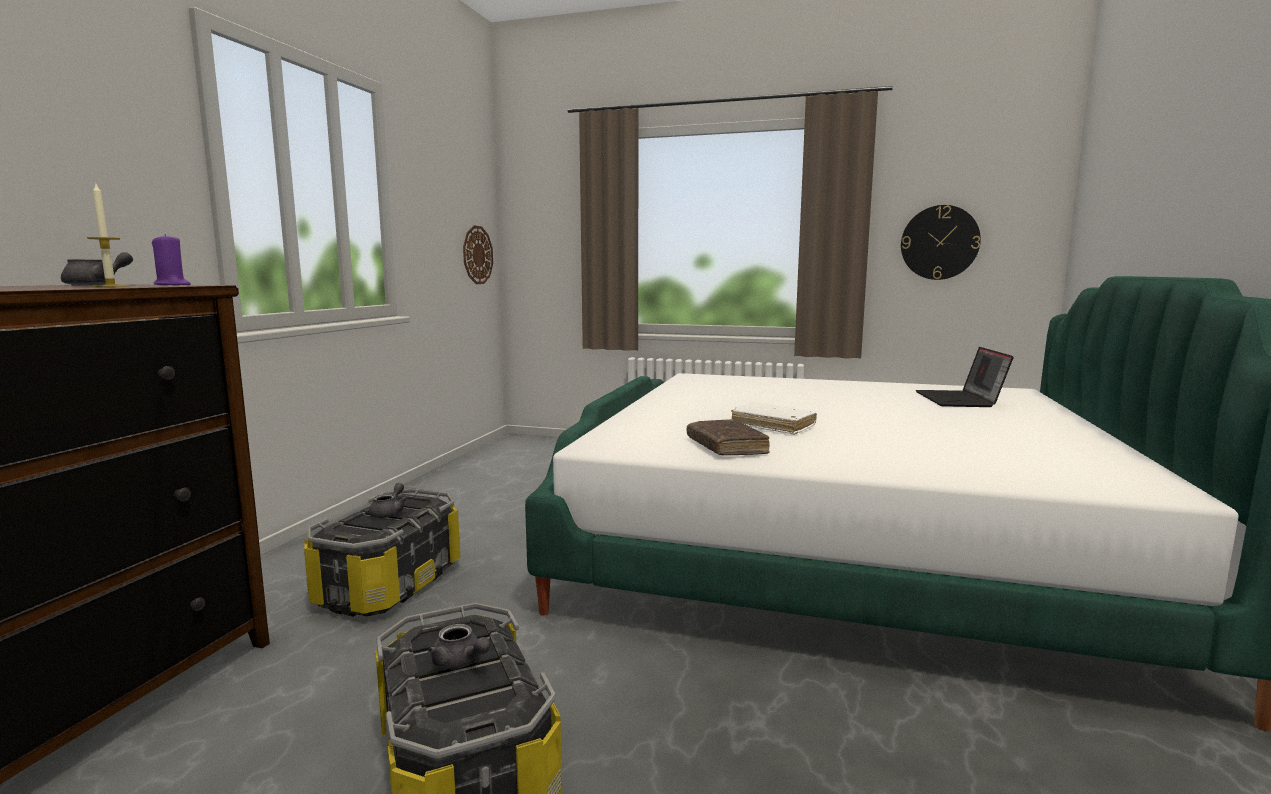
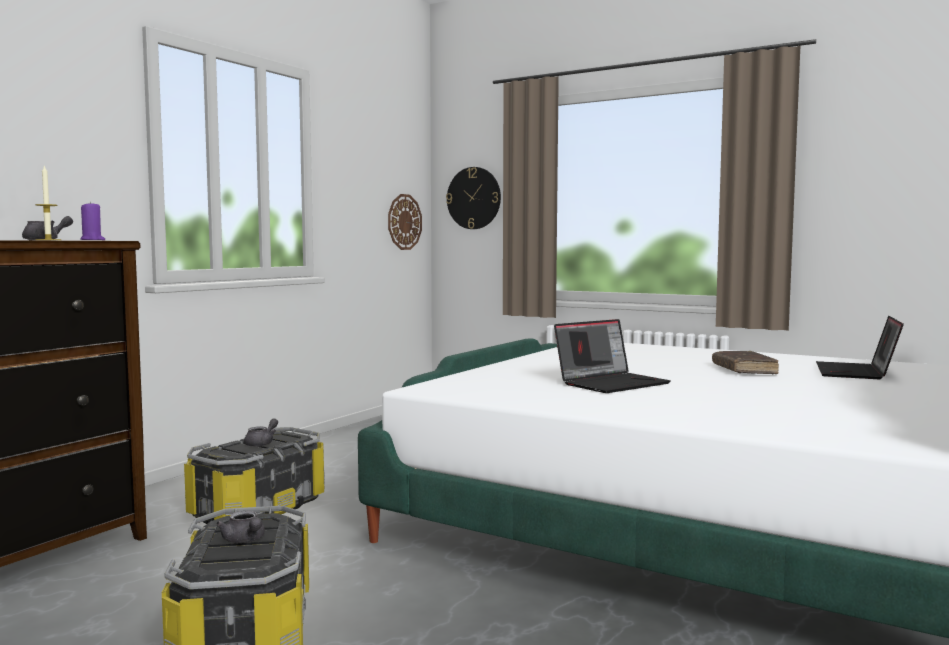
camera: 15 degrees right, 5 degrees down
brown book [687,419,770,456] -> brown book moved to [712,351,779,374]
white book [731,402,817,435] -> laptop [554,319,670,393]
wall clock [901,205,981,280] -> wall clock moved to [446,167,501,229]

